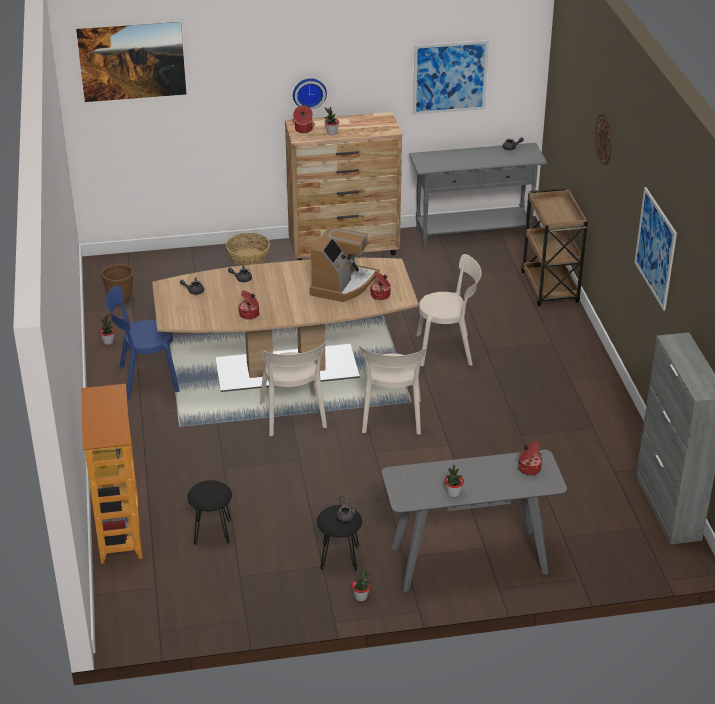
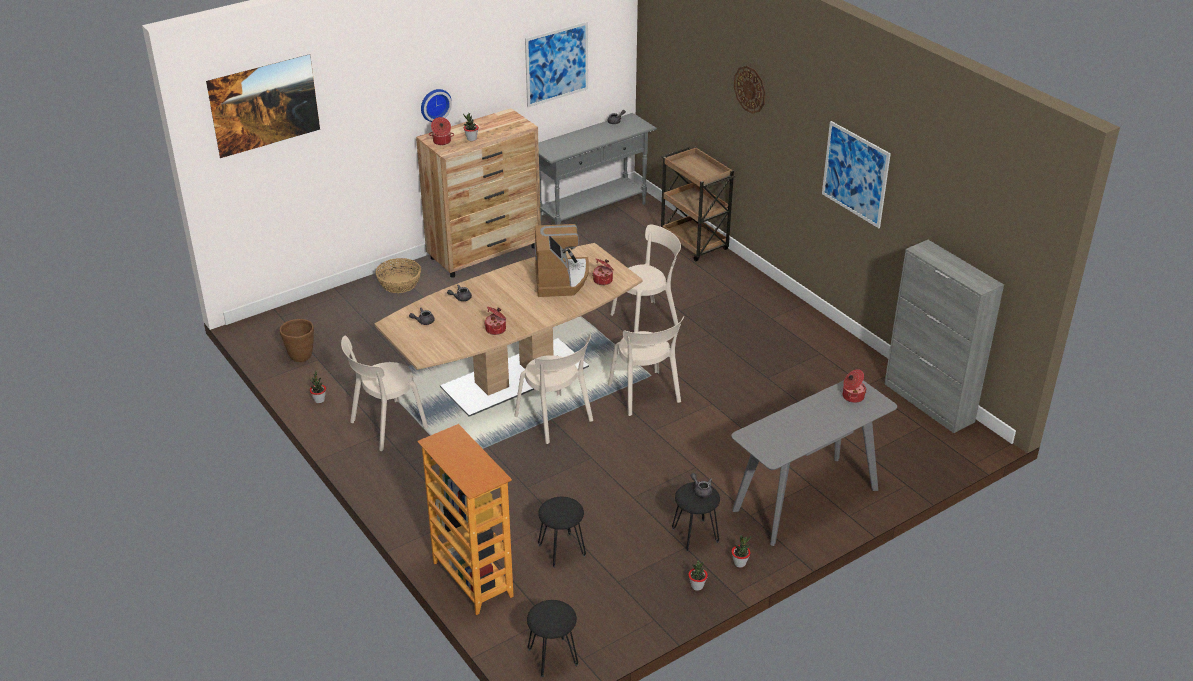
camera: 25 degrees left, 0 degrees up
blue chair [106,285,180,400] -> beige chair [341,336,428,451]
potted plant [444,465,464,498] -> potted plant moved to [688,560,708,591]
none -> black stool [527,600,578,677]

